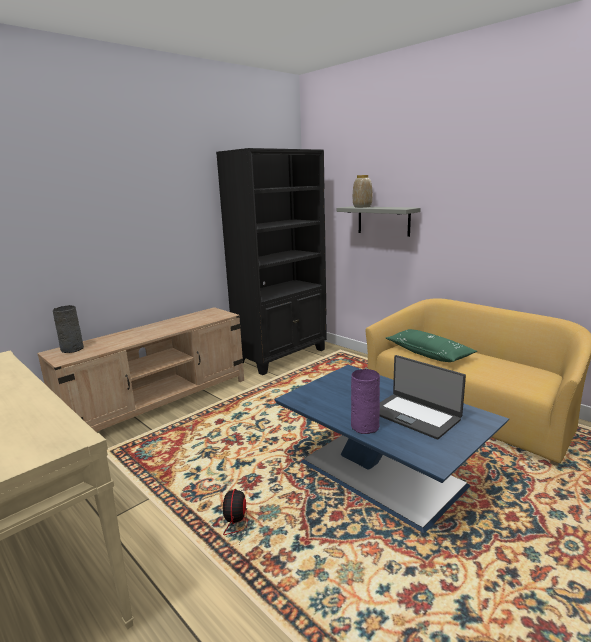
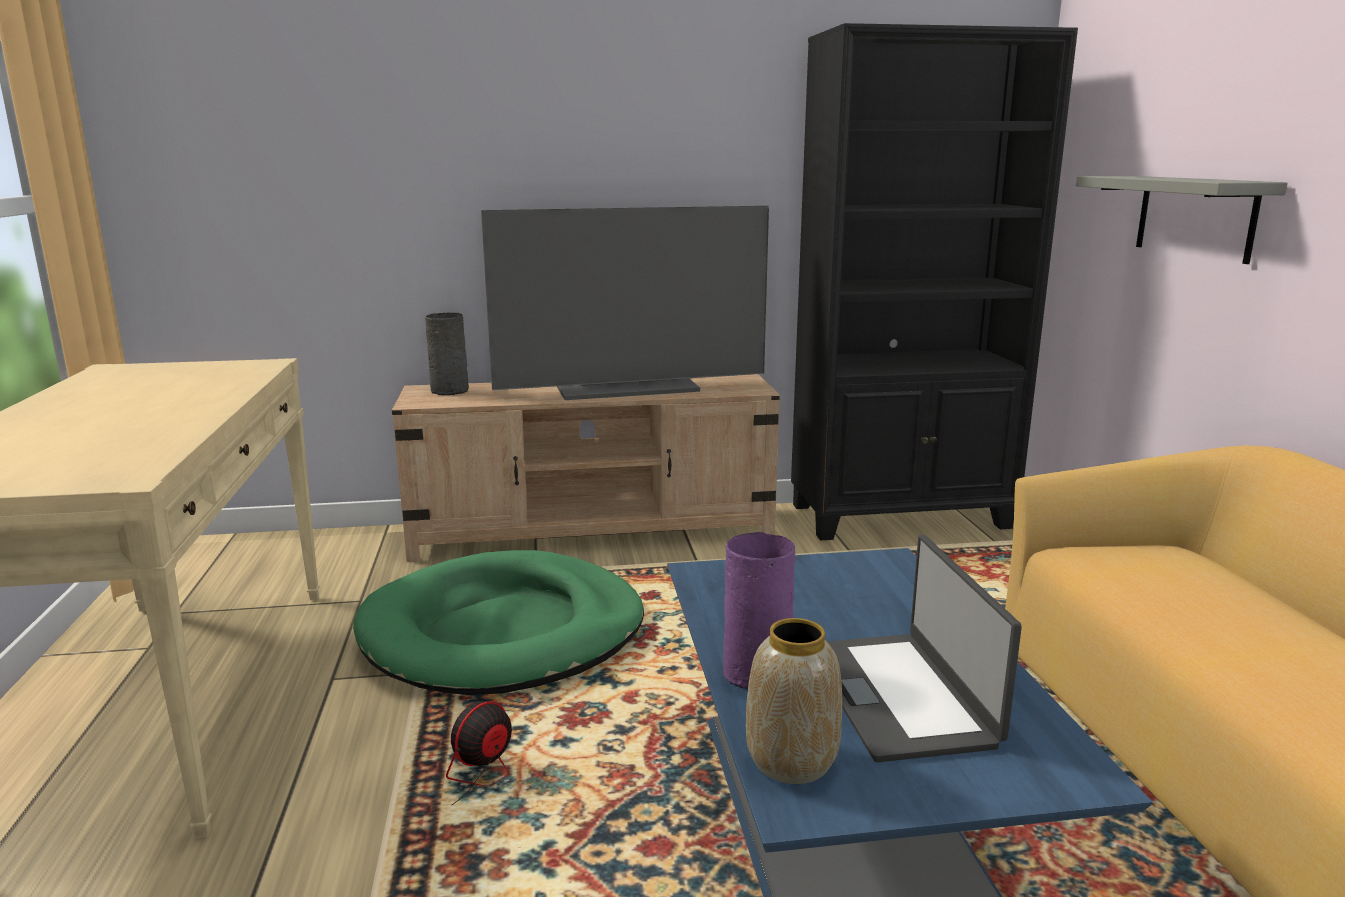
camera: 35 degrees right, 0 degrees up
vase [353,175,372,208] -> vase moved to [746,618,842,784]
green pillow [386,329,477,362] -> none
none -> green dog bed [353,550,644,695]
none -> television [481,206,769,400]

